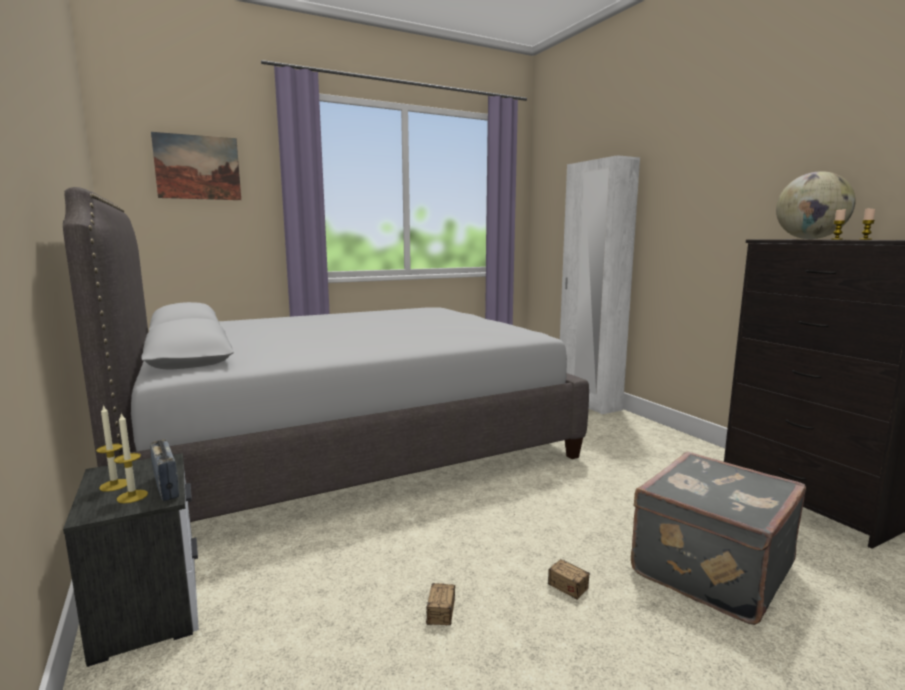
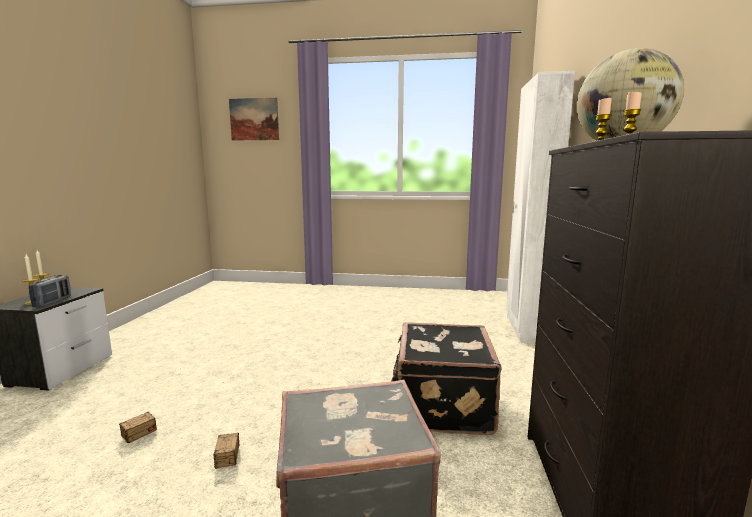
camera: 35 degrees right, 0 degrees up
grey bed [63,187,589,522] -> none
none -> black suitcase [391,322,502,435]

